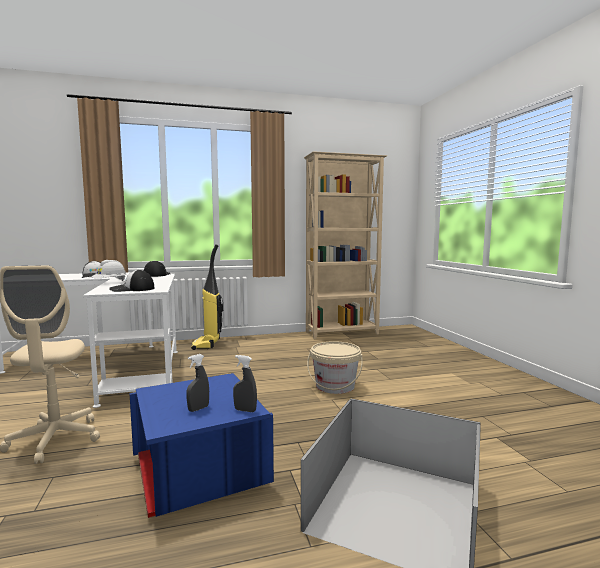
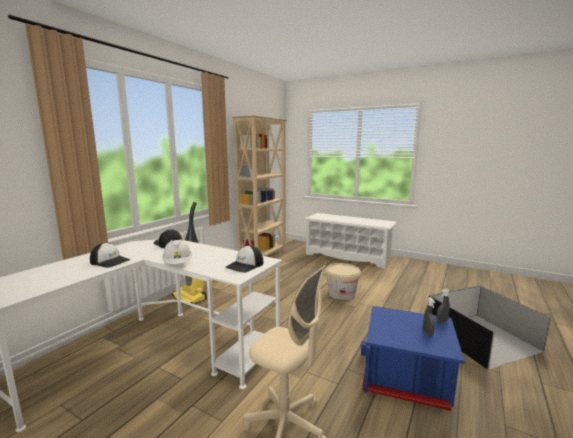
camera: 45 degrees left, 5 degrees up
none -> white shoe rack [305,213,397,269]

